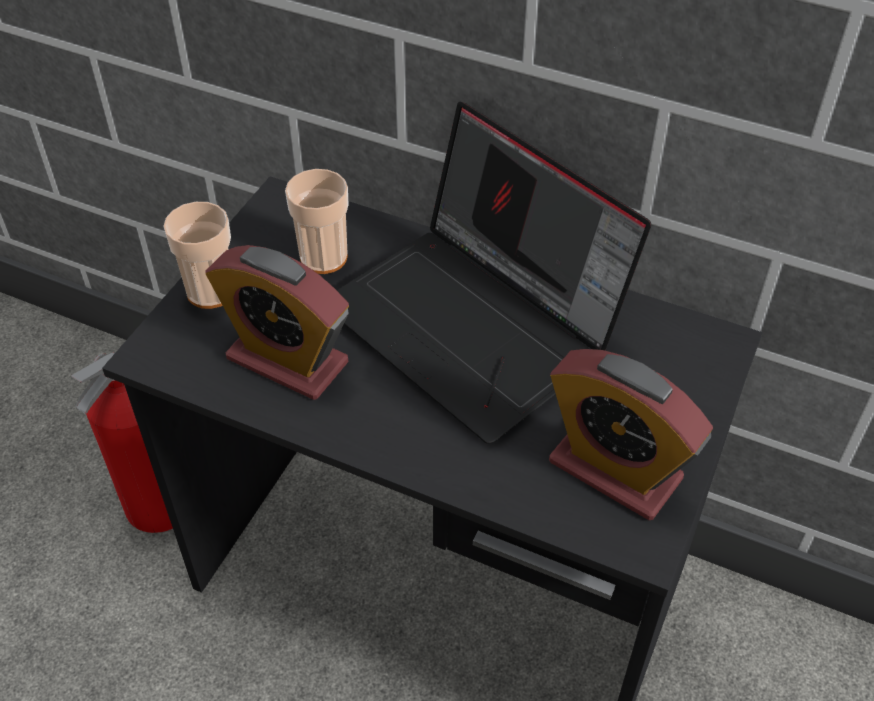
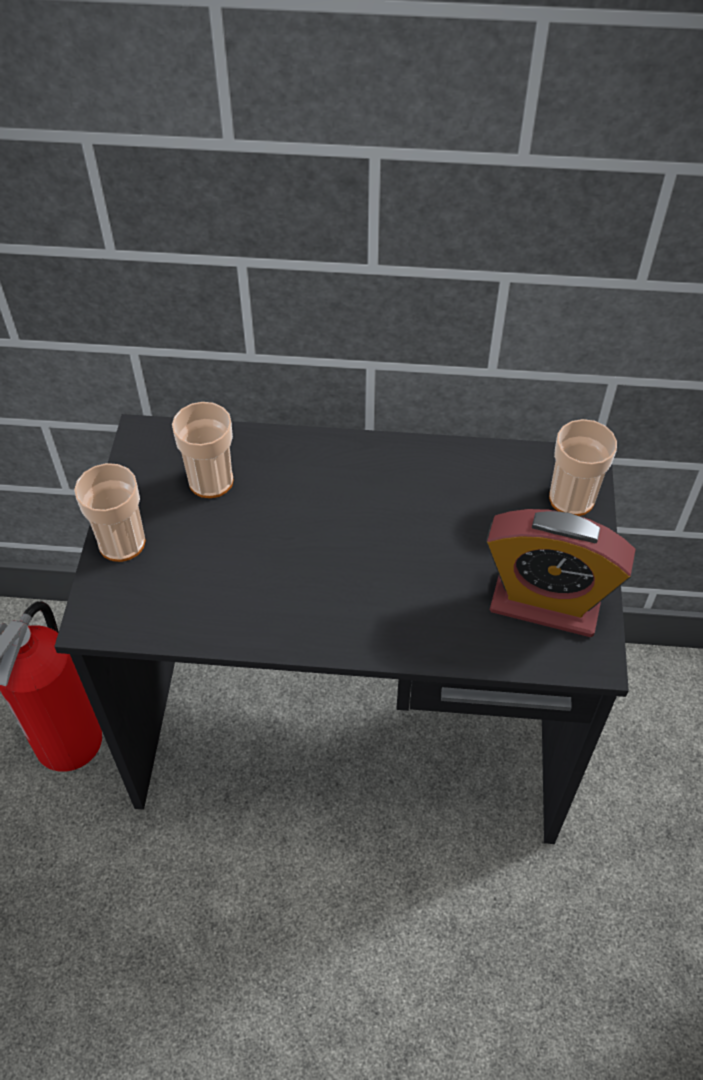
camera: 20 degrees left, 5 degrees up
alarm clock [205,245,349,400] -> none
laptop [337,102,651,443] -> none
none -> cup [549,419,617,516]

